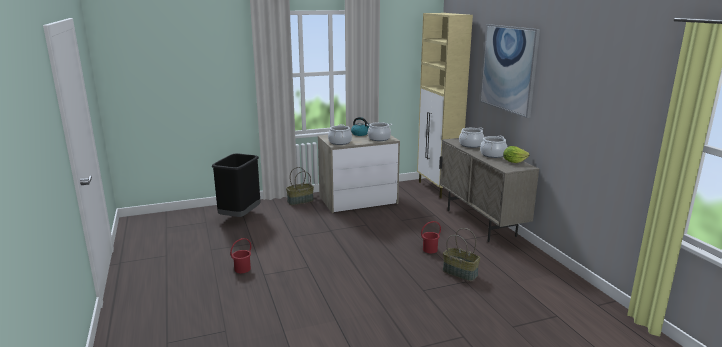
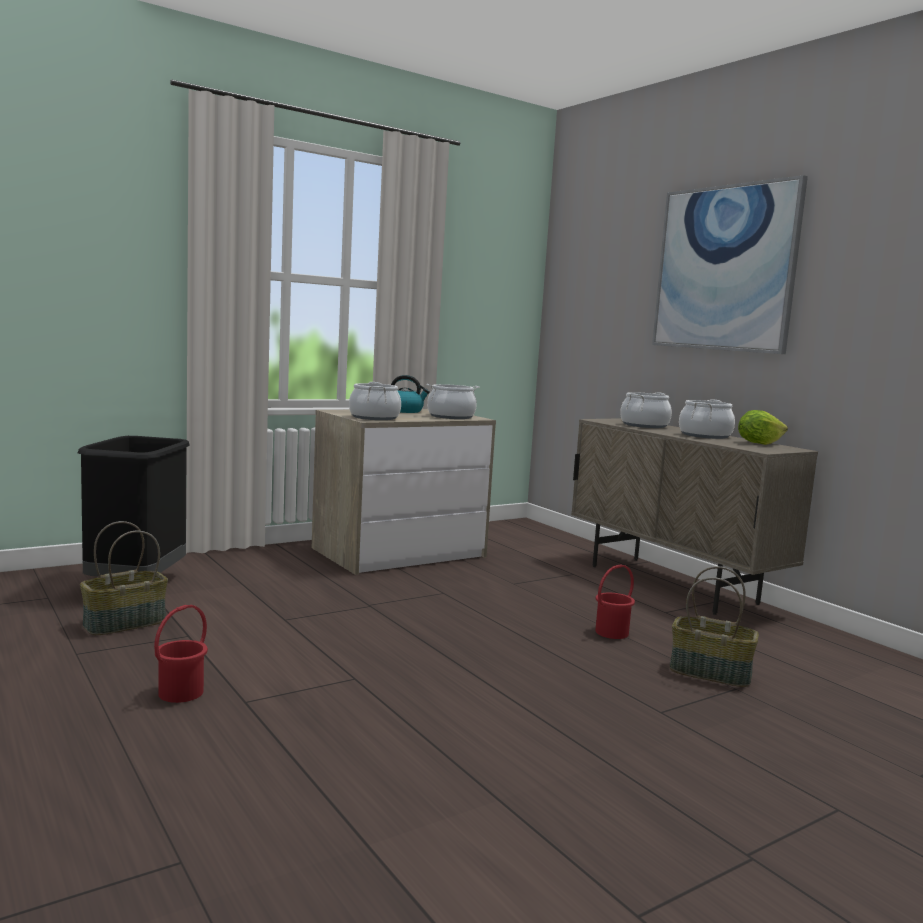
camera: 15 degrees left, 10 degrees down
basket [286,167,314,205] -> basket moved to [80,521,168,635]
beige cabinet [417,13,473,198] -> none

